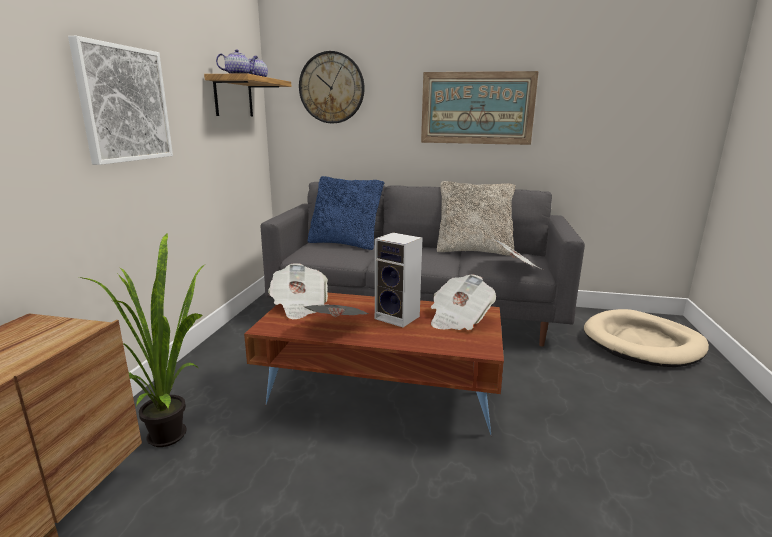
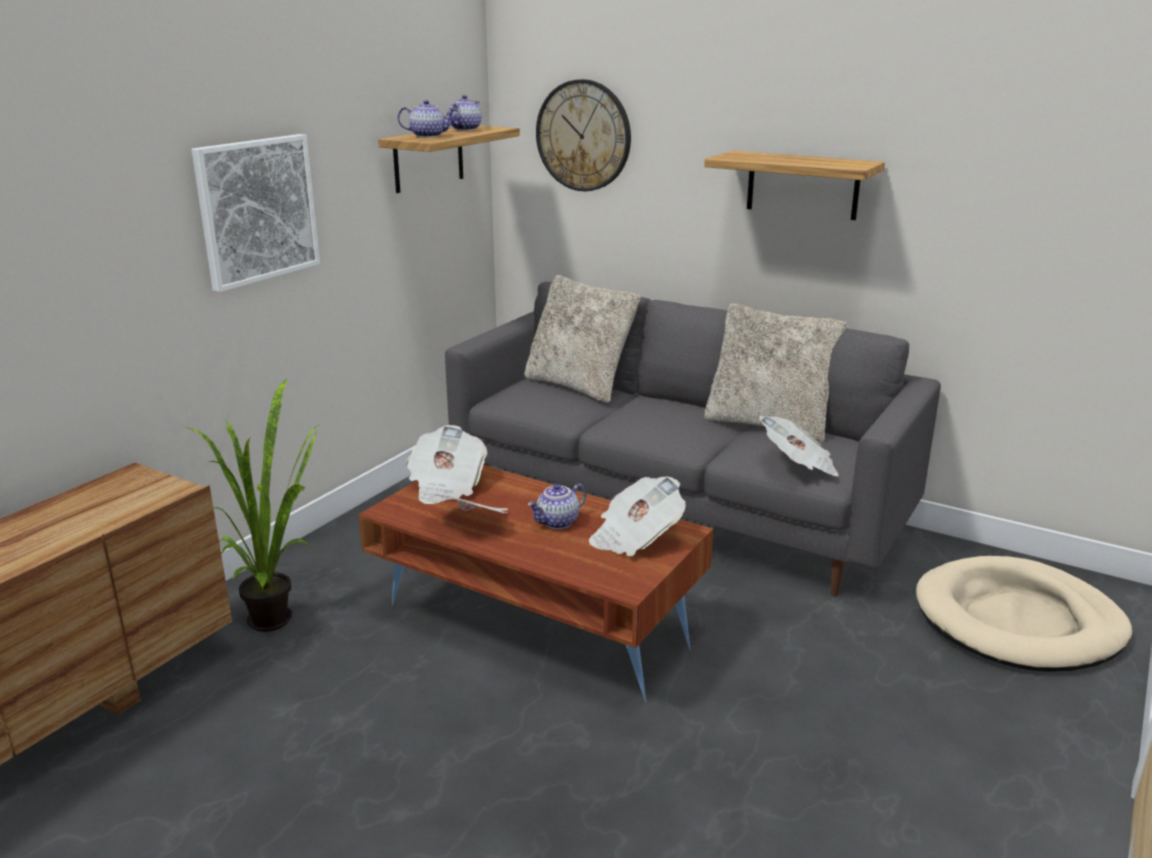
camera: 20 degrees right, 5 degrees up
blue pillow [308,176,384,250] -> beige pillow [524,275,641,403]
speaker [375,233,422,327] -> teapot [528,484,586,529]
picture [421,71,539,145] -> shelf [704,151,885,220]

